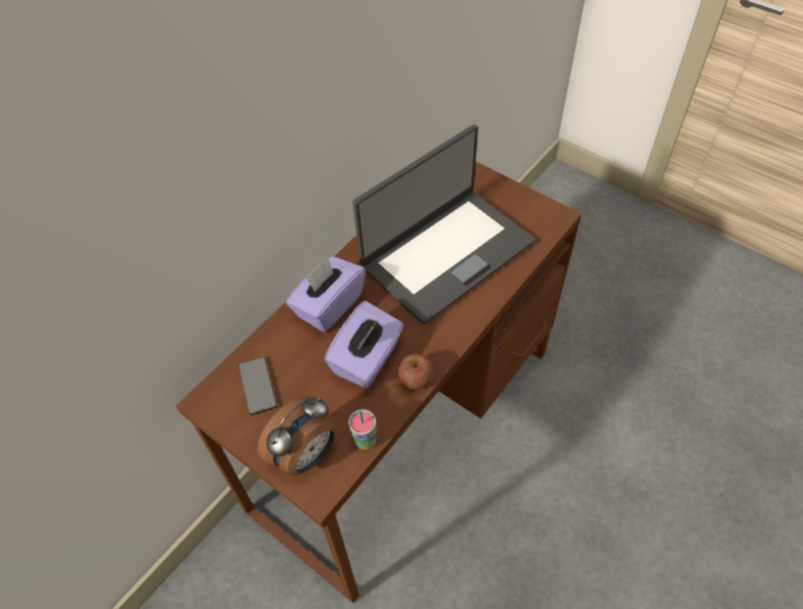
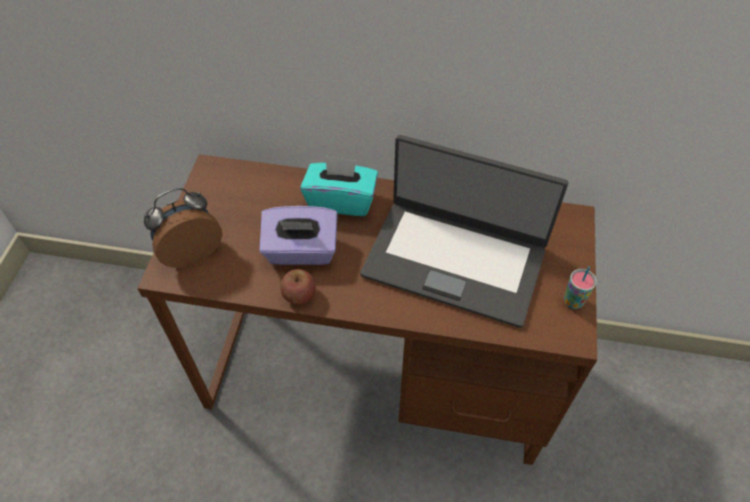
camera: 60 degrees right, 0 degrees up
phone [238,357,277,415] -> none
alarm clock [257,395,335,476] -> alarm clock turned 135 degrees clockwise [144,188,222,268]
purple tissue box [286,256,366,332] -> turquoise tissue box [300,155,378,216]
cup [348,409,376,450] -> cup moved to [564,267,597,309]

